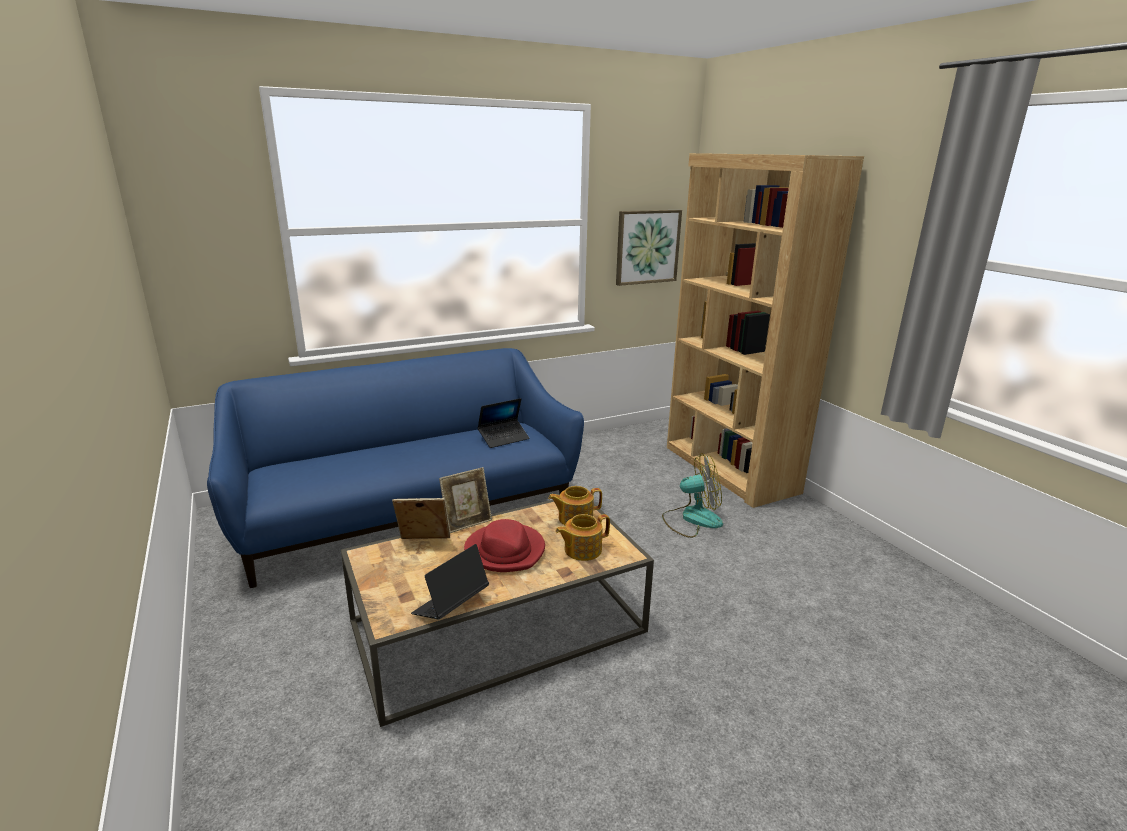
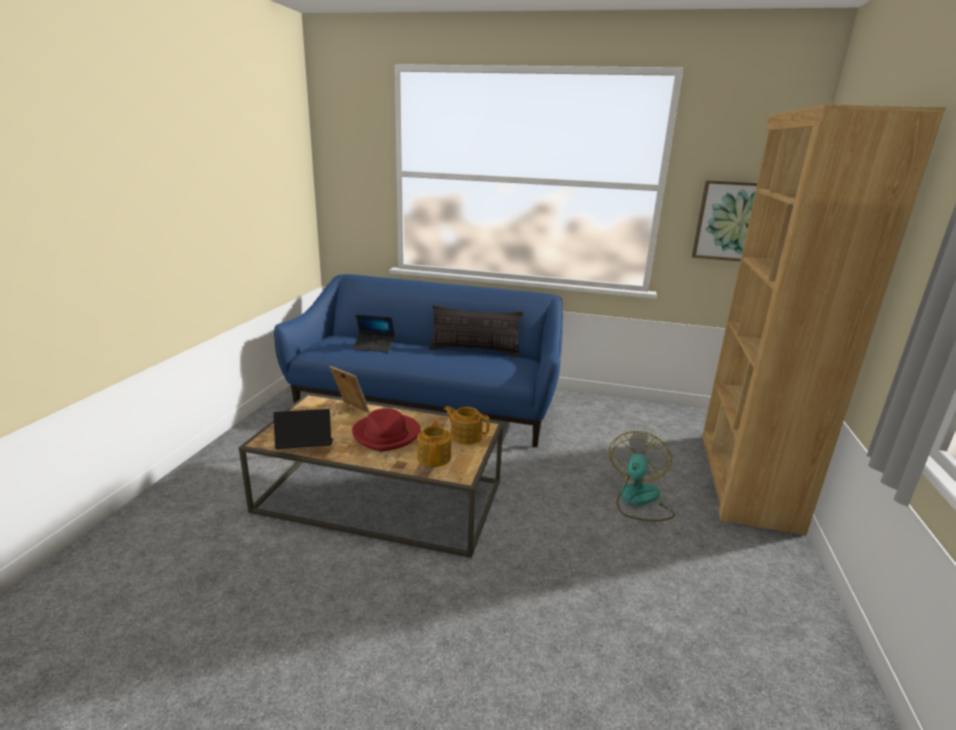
camera: 40 degrees right, 0 degrees up
picture frame [439,467,492,533] -> none
laptop [478,398,530,448] -> laptop moved to [353,315,395,353]
teapot [555,514,610,561] -> teapot turned 75 degrees clockwise [417,420,451,467]
fan [662,453,723,538] -> fan turned 105 degrees counterclockwise [609,431,675,522]
none -> pillow [429,305,523,356]

